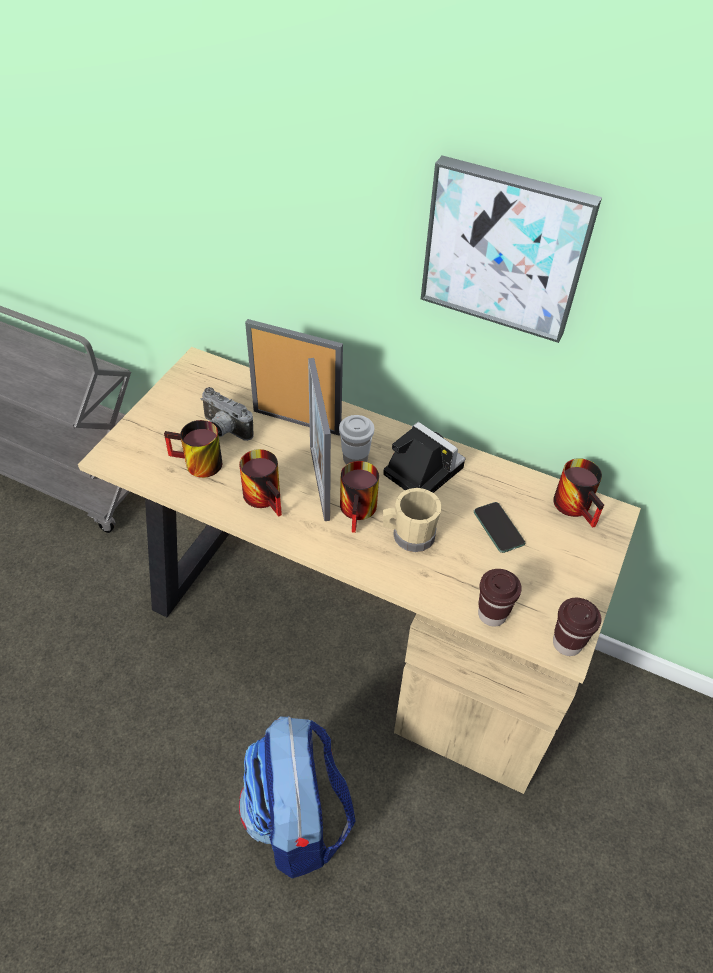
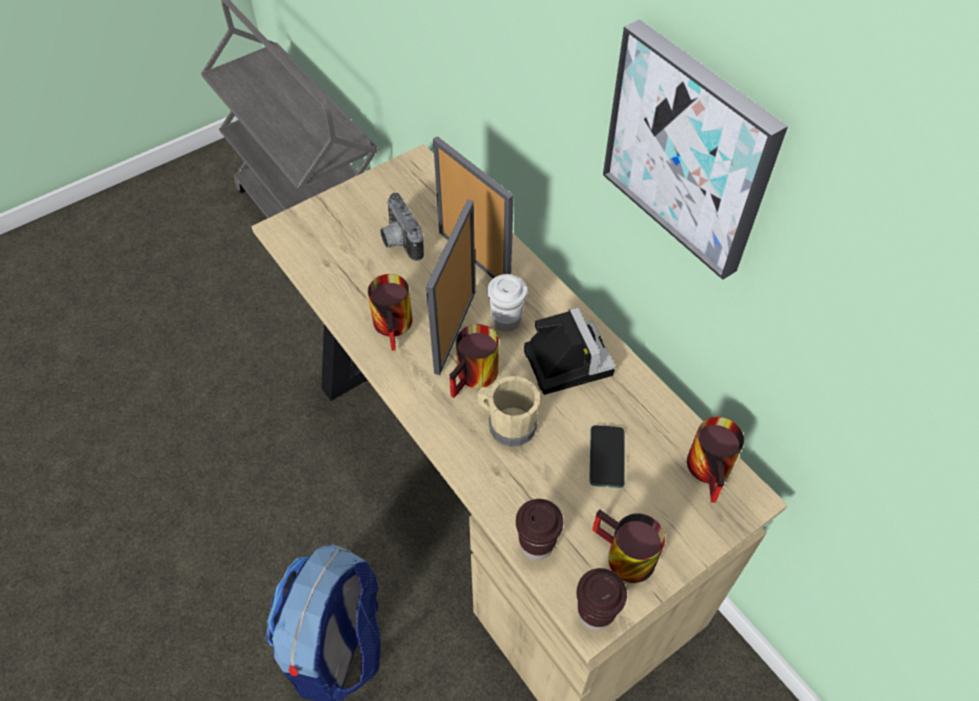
camera: 30 degrees right, 5 degrees up
mug [164,420,222,478] -> mug moved to [592,509,665,583]

